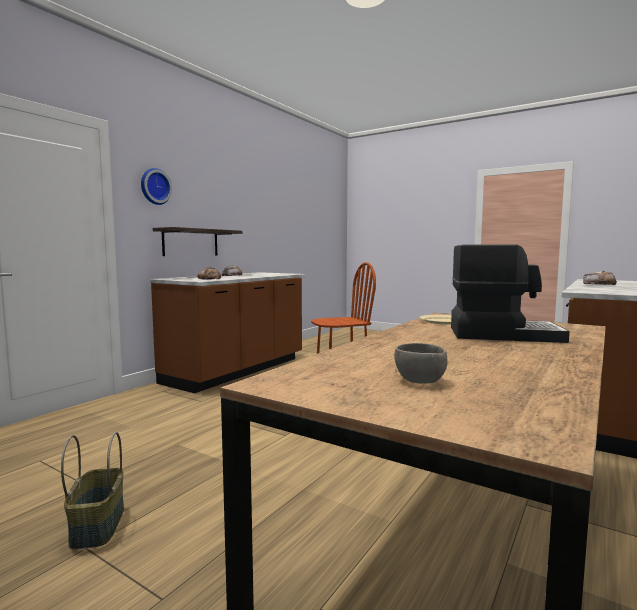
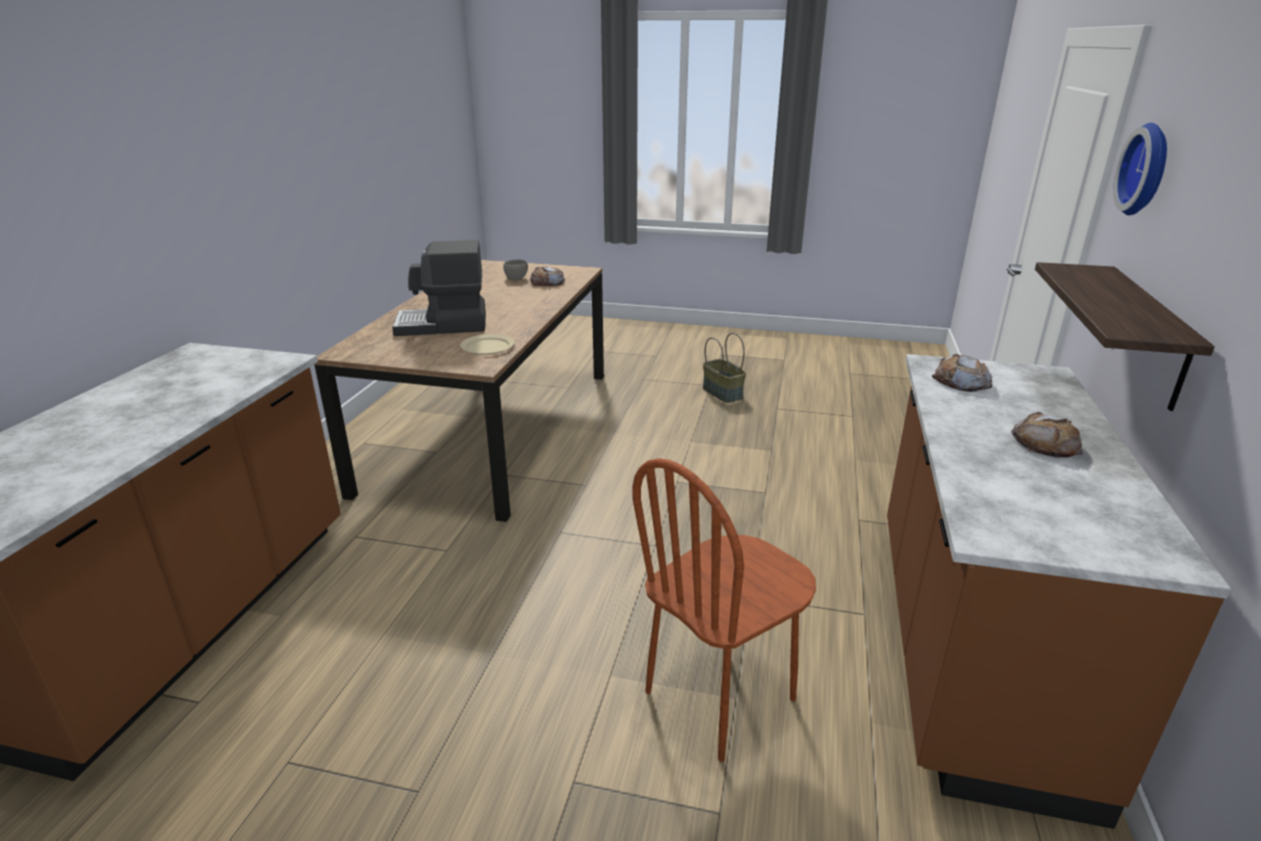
camera: 160 degrees right, 20 degrees up
bread [583,270,617,285] -> bread moved to [530,266,565,286]

